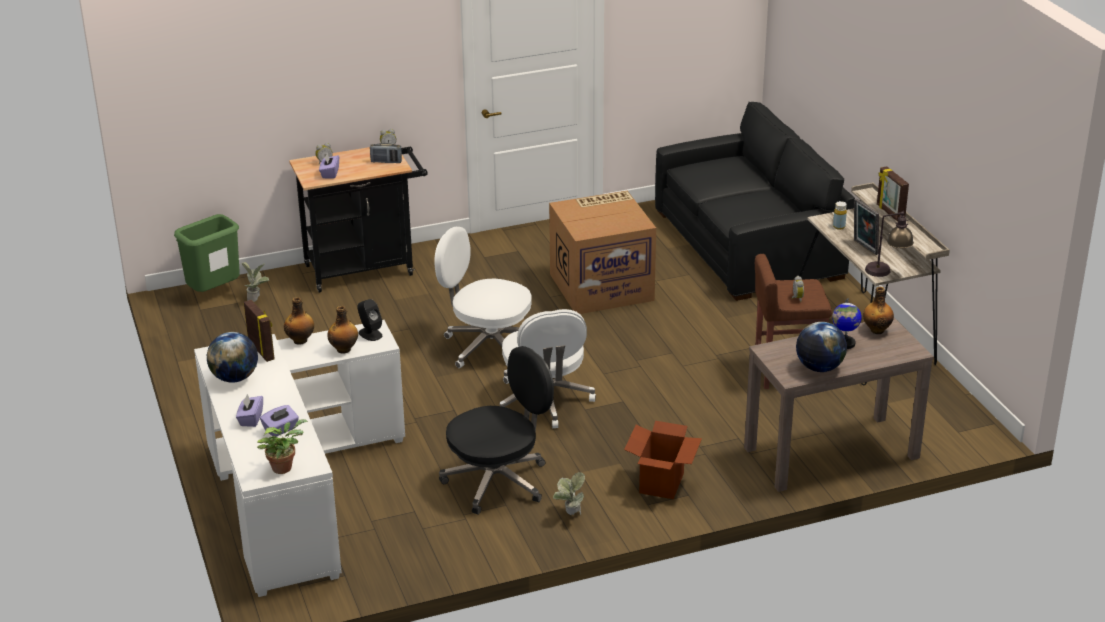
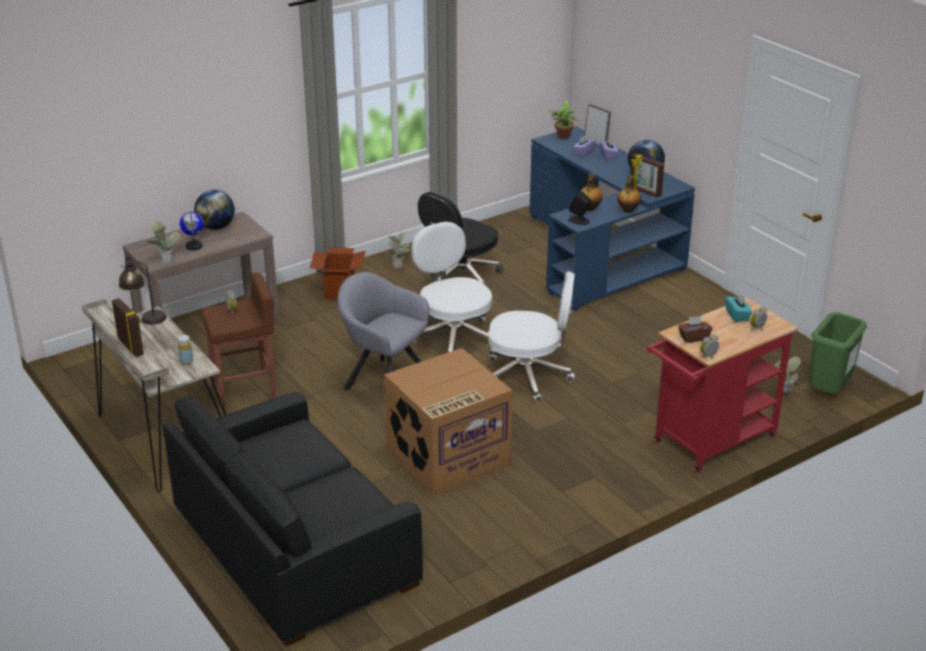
camera: 165 degrees right, 0 degrees up
white desk [194,320,405,597] -> blue desk [529,126,695,311]
black cart [289,144,428,293] -> red cart [647,298,798,473]
purple tissue box [319,153,339,179] -> turquoise tissue box [725,294,752,322]
radio [370,143,402,163] -> brown tissue box [678,316,712,343]
picture frame [854,199,879,255] -> picture frame moved to [584,104,611,146]
bottle [863,287,894,334] -> potted plant [147,220,180,264]
none -> grey armchair [337,272,430,390]

